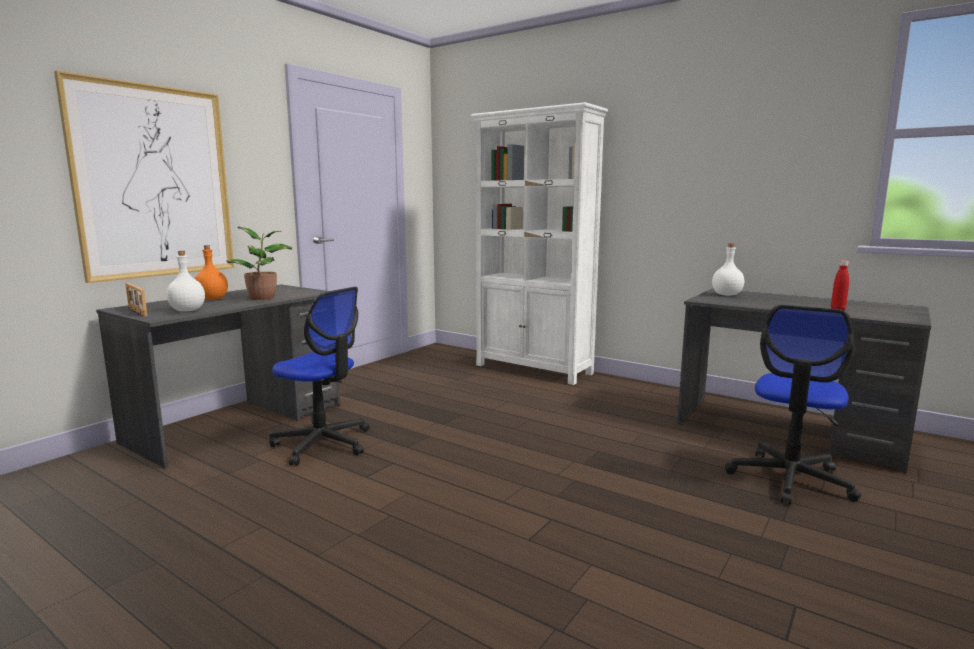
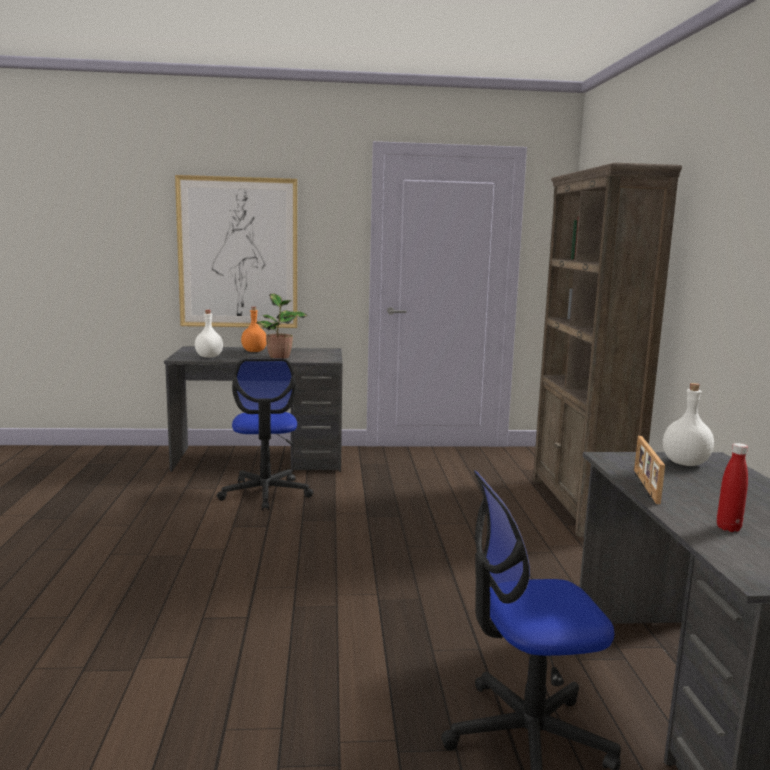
camera: 50 degrees right, 0 degrees up
picture frame [125,283,147,317] -> picture frame moved to [634,436,665,504]
white bookcase [471,102,608,385] -> brown bookcase [532,163,682,537]

